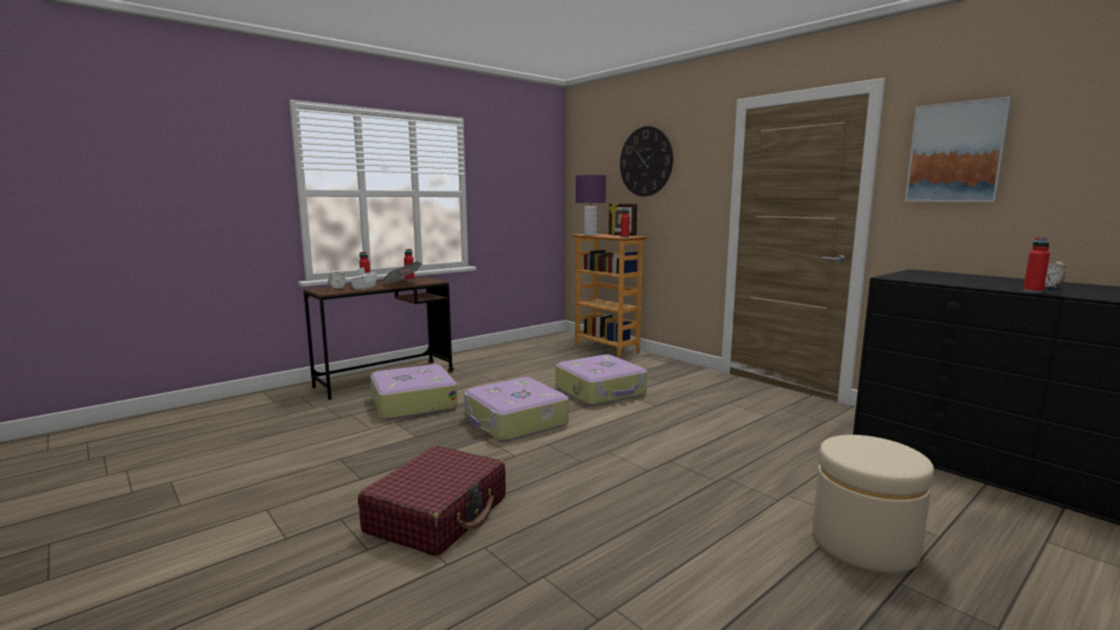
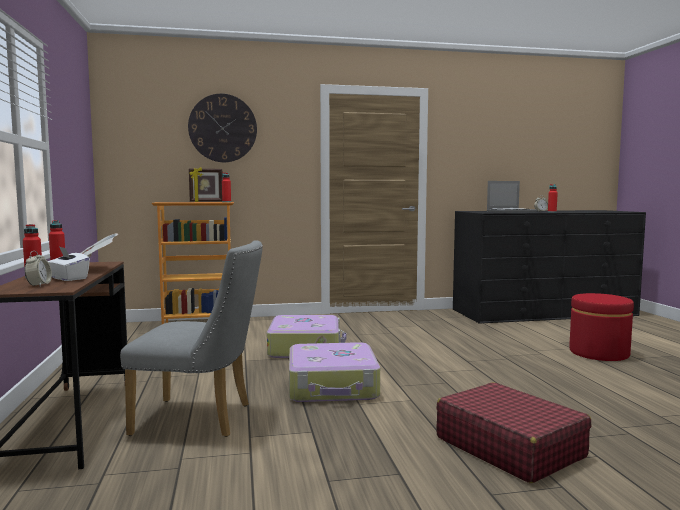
camera: 60 degrees left, 5 degrees down
suitcase [370,364,458,420] -> grey chair [120,240,263,437]
purple table lamp [576,175,606,235] -> none
beige ottoman [812,435,934,574] -> red ottoman [569,293,634,361]
picture [905,96,1012,202] -> none
none -> laptop [487,181,537,213]

